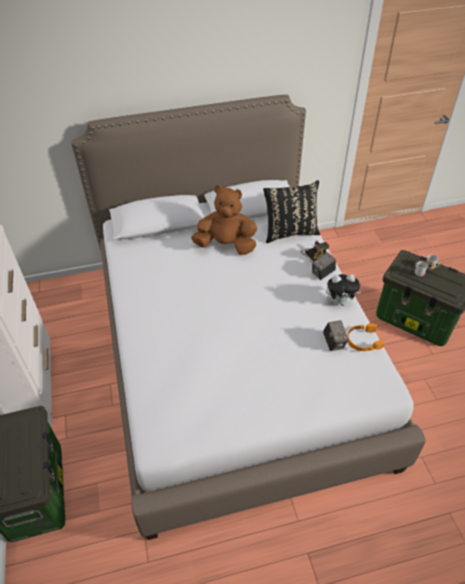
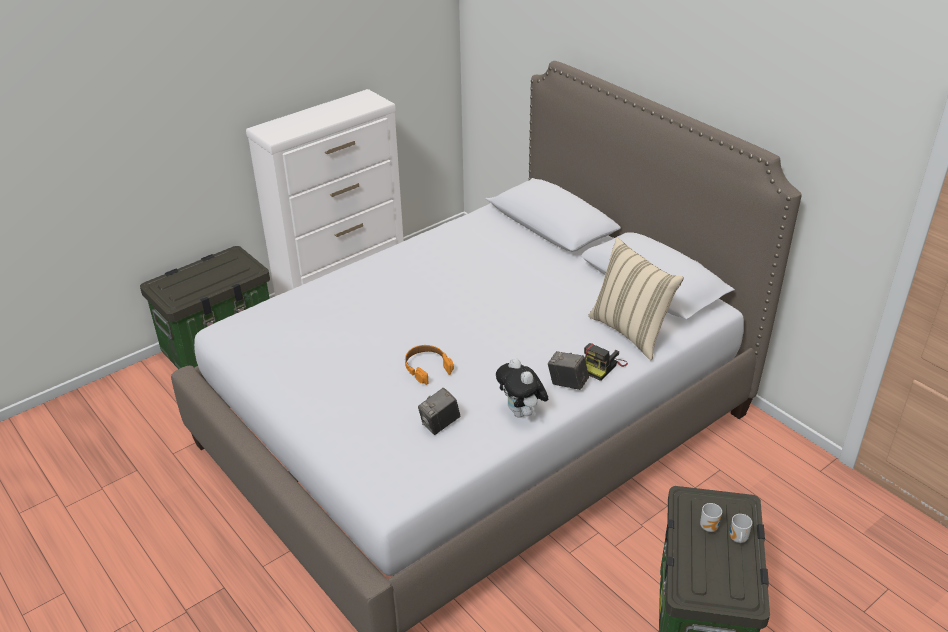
camera: 65 degrees right, 10 degrees down
brown plush toy [191,185,257,255] -> none
black pillow [263,180,320,243] -> beige pillow [588,238,684,360]
orange headphones [347,323,384,351] -> orange headphones moved to [405,345,454,385]

